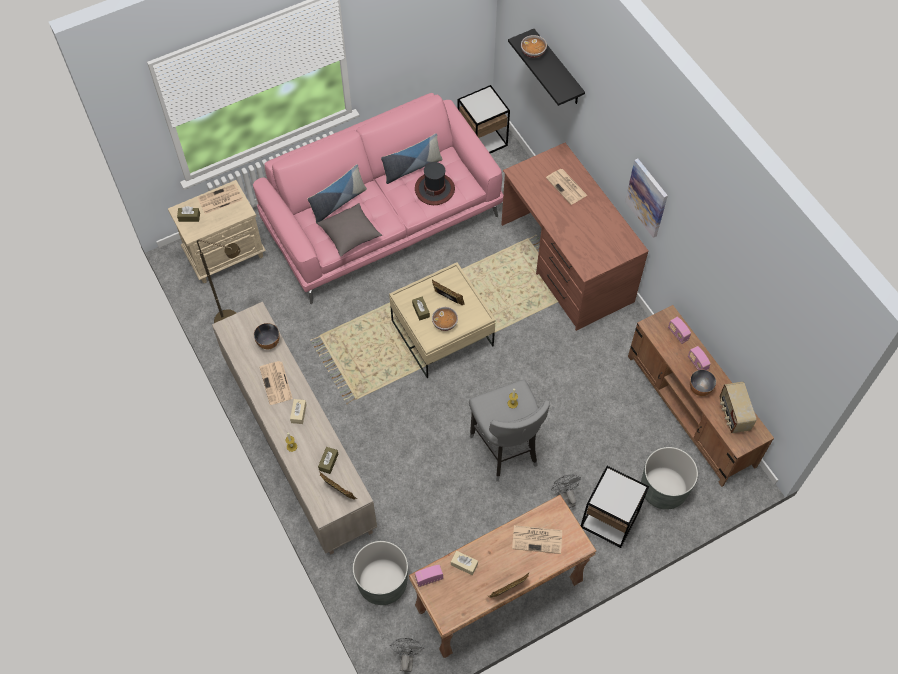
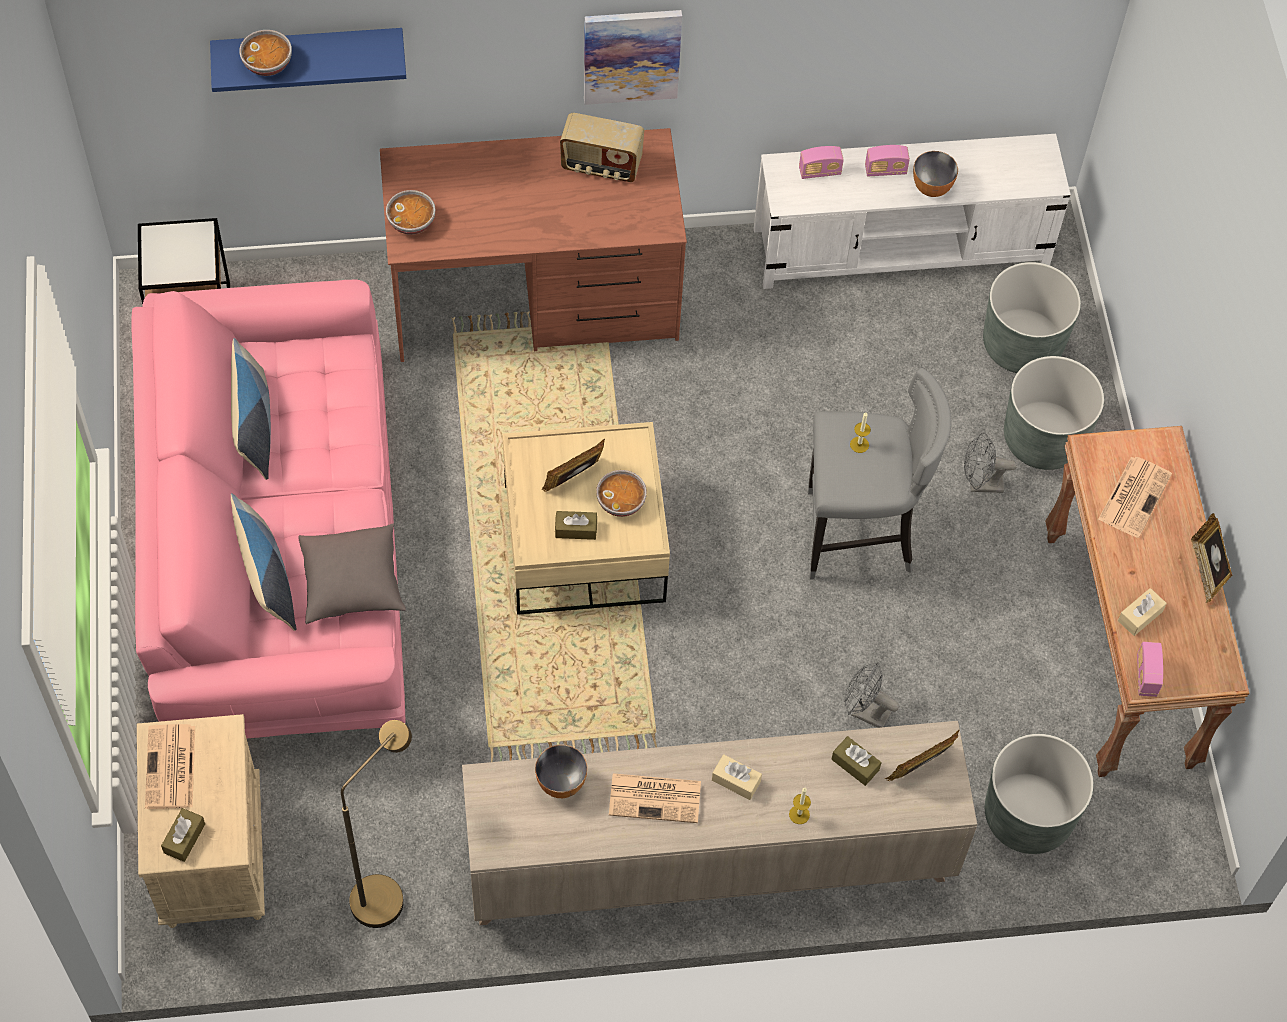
camera: 70 degrees left, 0 degrees up
grey fan [390,638,424,672] -> grey fan moved to [844,662,899,728]
hat [415,162,455,205] -> none
black shelf [508,29,585,106] -> blue shelf [210,28,406,92]
newspaper [546,169,588,205] -> none
side table [581,466,649,548] -> grey planter [1004,356,1104,470]
brown tv stand [628,305,774,487] -> white tv stand [754,134,1071,289]
radio [720,382,756,433] -> radio moved to [560,113,644,182]
none -> bowl [386,190,435,235]

